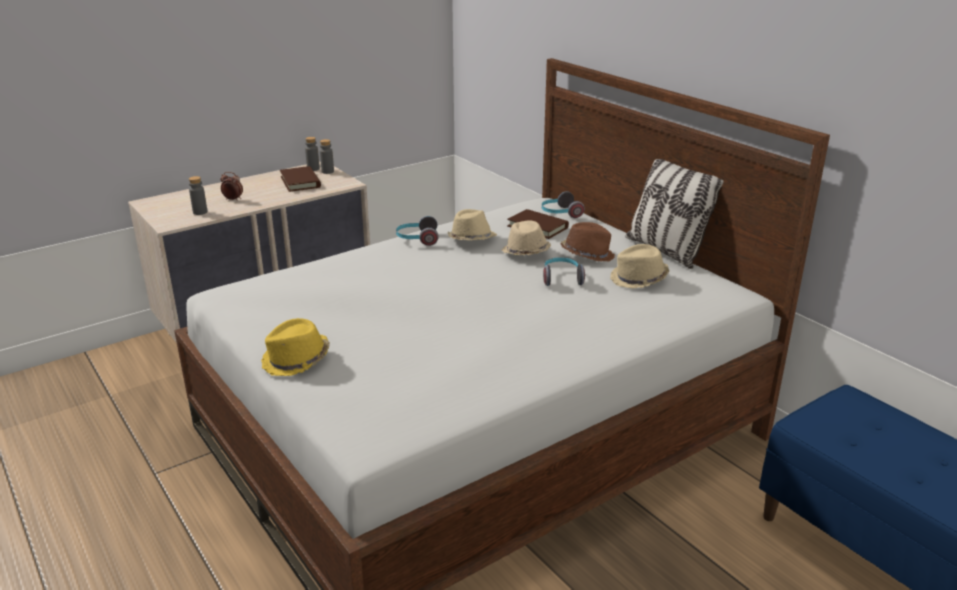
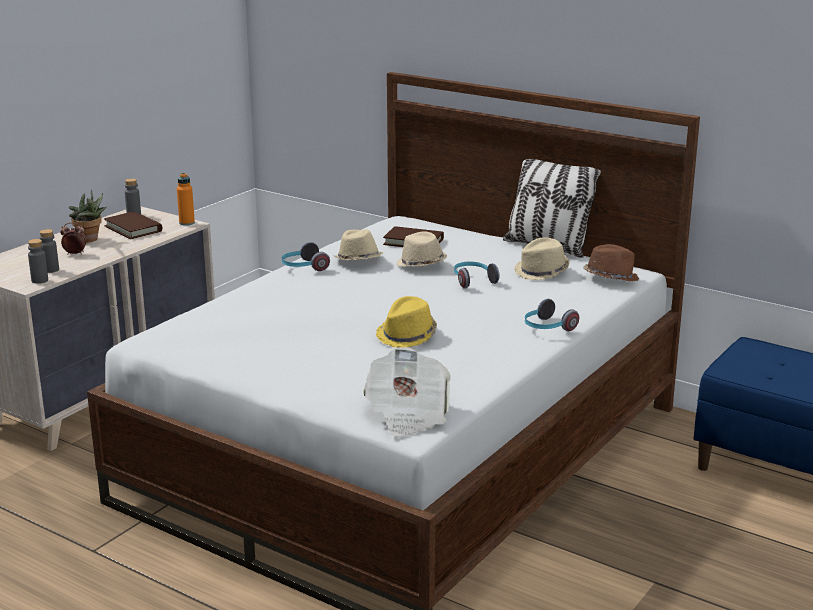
camera: 20 degrees left, 5 degrees down
yellow hat [261,318,330,376] -> yellow hat moved to [376,296,437,348]
grey bottle [320,139,334,174] -> grey bottle moved to [28,239,48,284]
headphones [542,191,585,218] -> headphones moved to [525,299,579,331]
brown hat [561,222,615,262] -> brown hat moved to [583,244,639,281]
none -> potted plant [69,190,107,242]
none -> orange bottle [177,173,195,226]
none -> newspaper [363,347,451,437]

